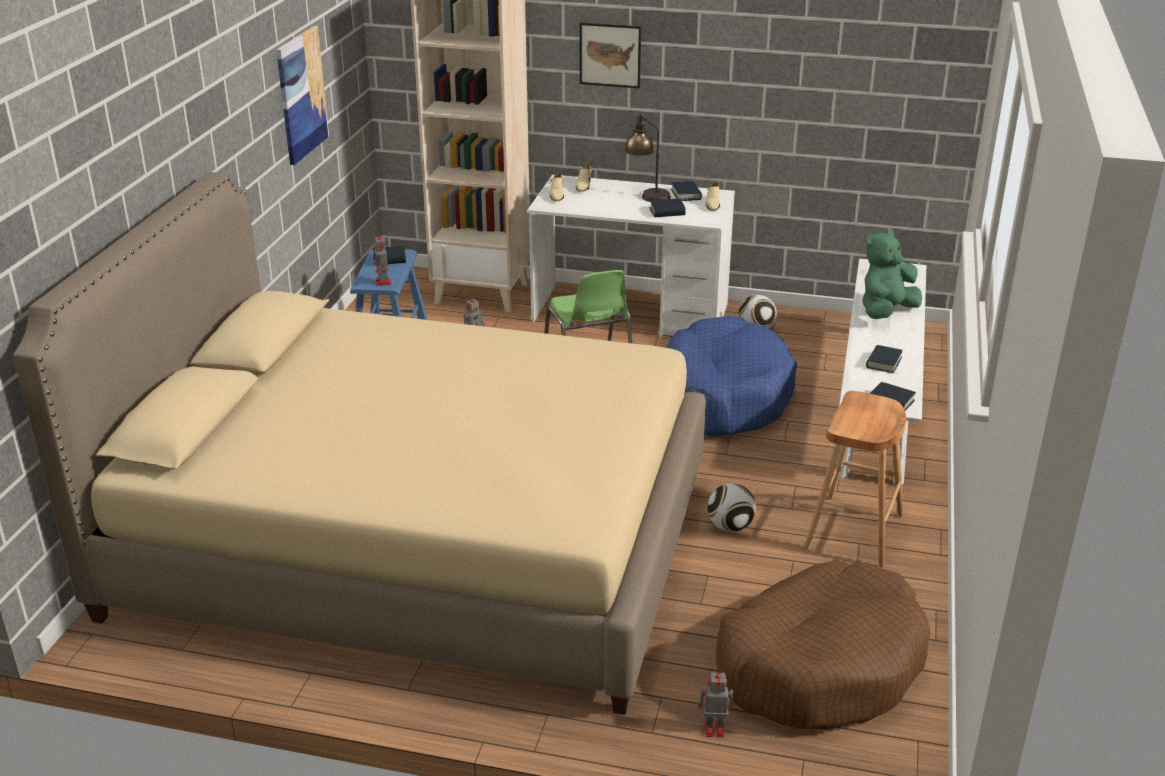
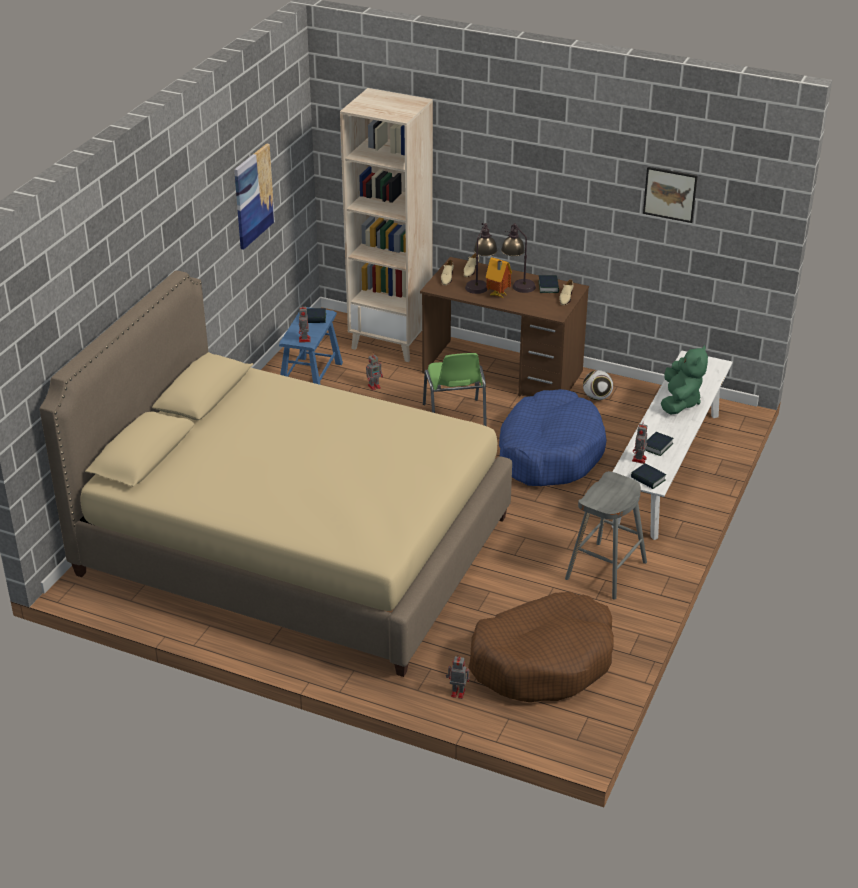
camera: 10 degrees right, 5 degrees up
white desk [527,174,735,337] -> brown desk [420,257,589,396]
picture [580,22,641,88] -> picture moved to [643,167,697,223]
book [649,198,686,217] -> none
football [707,483,756,532] -> none
brown stool [804,391,906,568] -> grey stool [565,471,647,600]
green plush toy [862,229,922,319] -> green plush toy turned 135 degrees clockwise [661,345,708,415]
none -> table lamp [465,223,497,294]
none -> toy house [485,257,512,299]
none -> toy robot [632,424,647,464]

